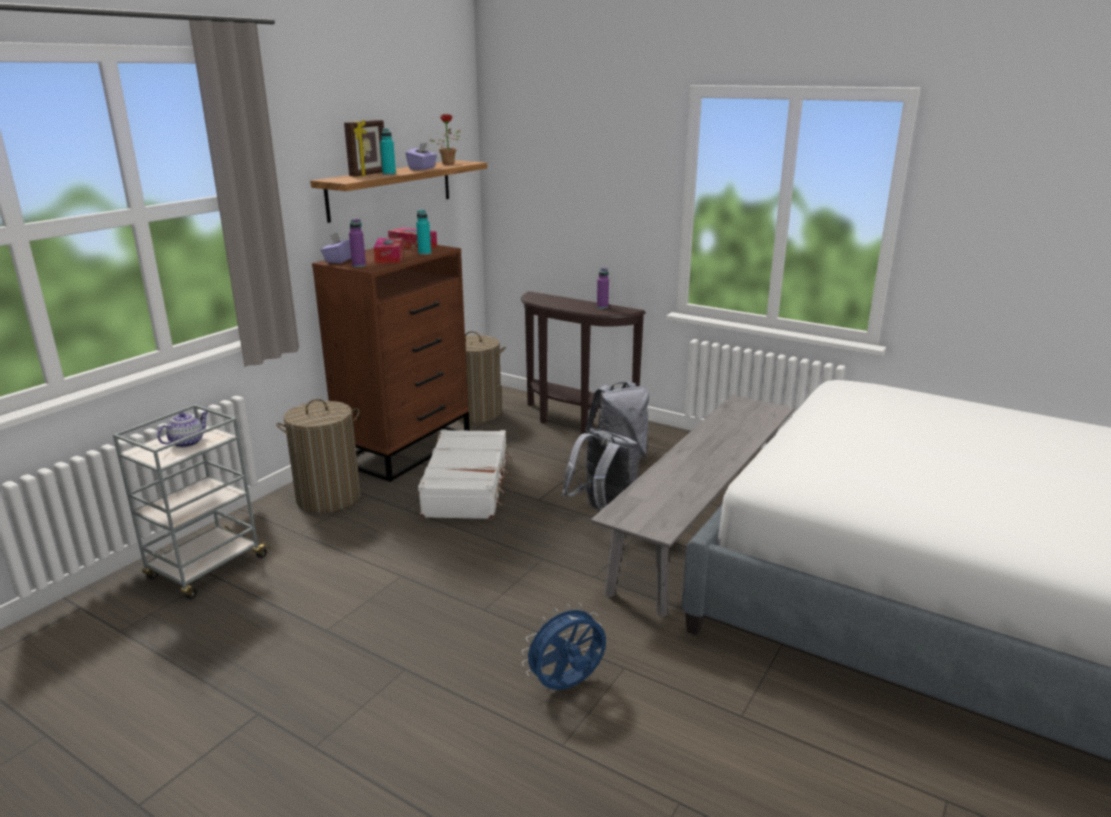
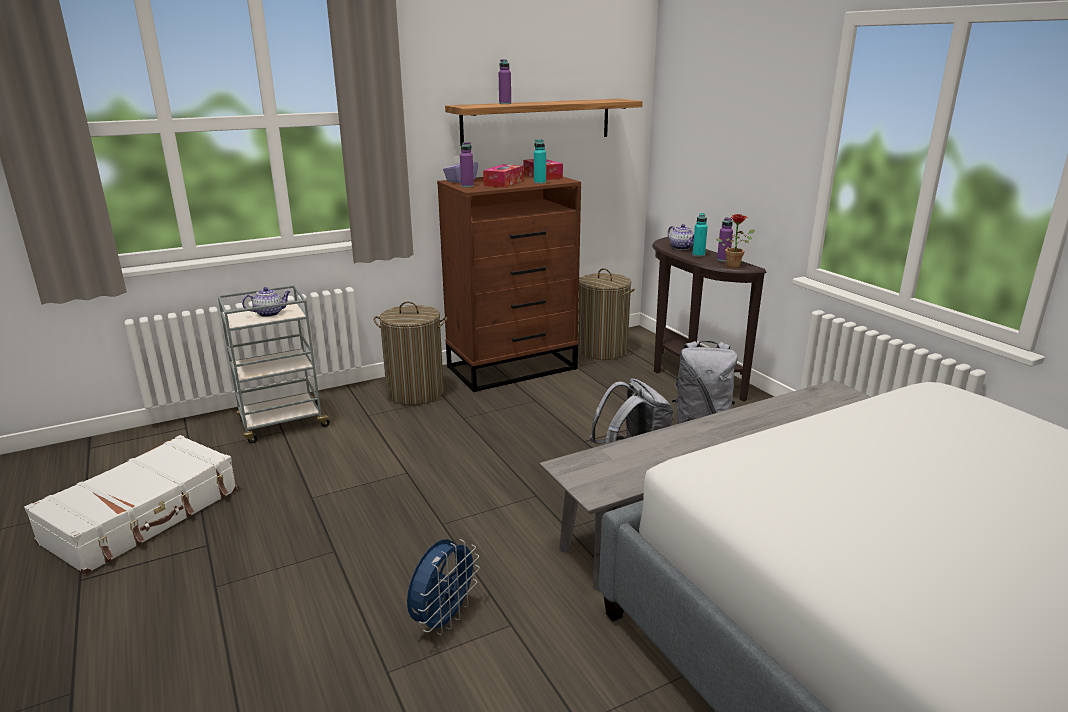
camera: 30 degrees right, 0 degrees up
picture frame [344,119,384,177] -> purple bottle [499,59,511,104]
turquoise bottle [380,128,396,175] -> turquoise bottle moved to [692,213,708,257]
purple tissue box [406,142,437,170] -> none
white suitcase [418,429,511,519] -> white suitcase moved to [24,435,237,575]
potted plant [430,114,461,165] -> potted plant moved to [716,214,755,268]
blue fan [522,603,606,690] -> blue fan turned 120 degrees clockwise [407,539,480,635]
none -> teapot [668,224,694,250]

